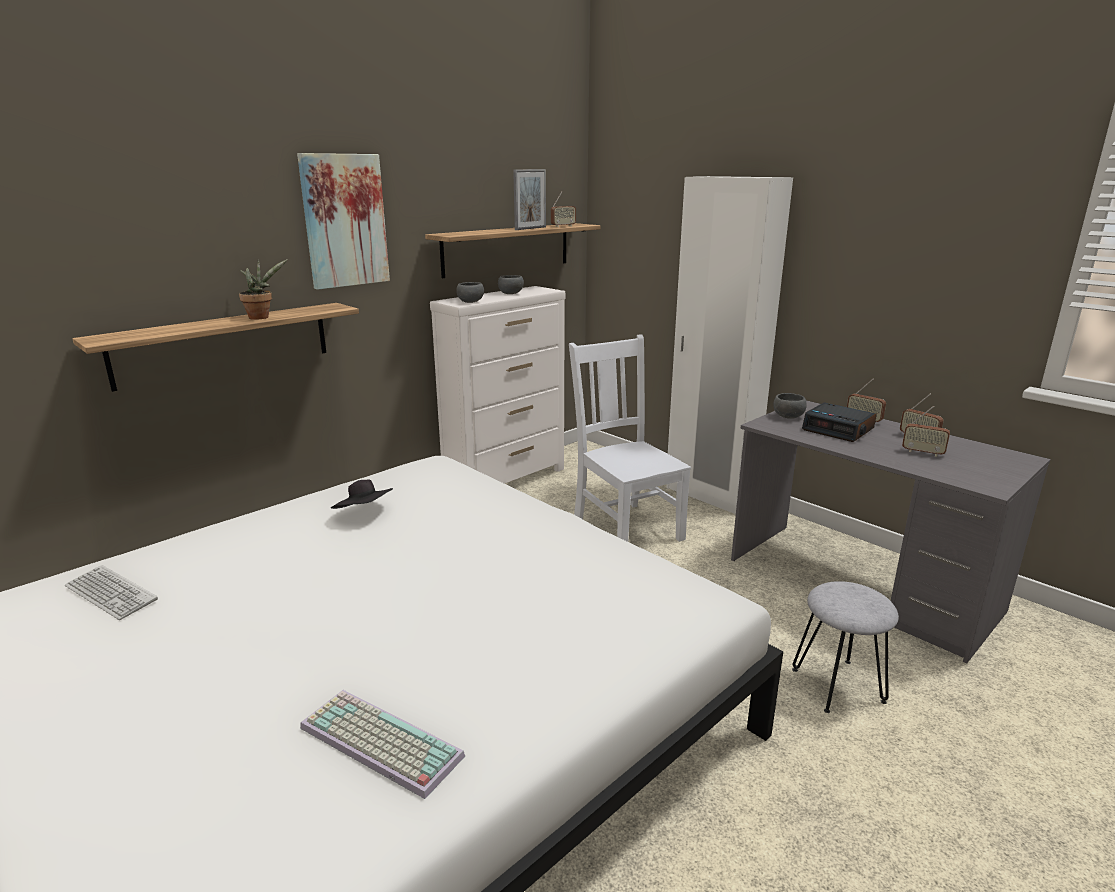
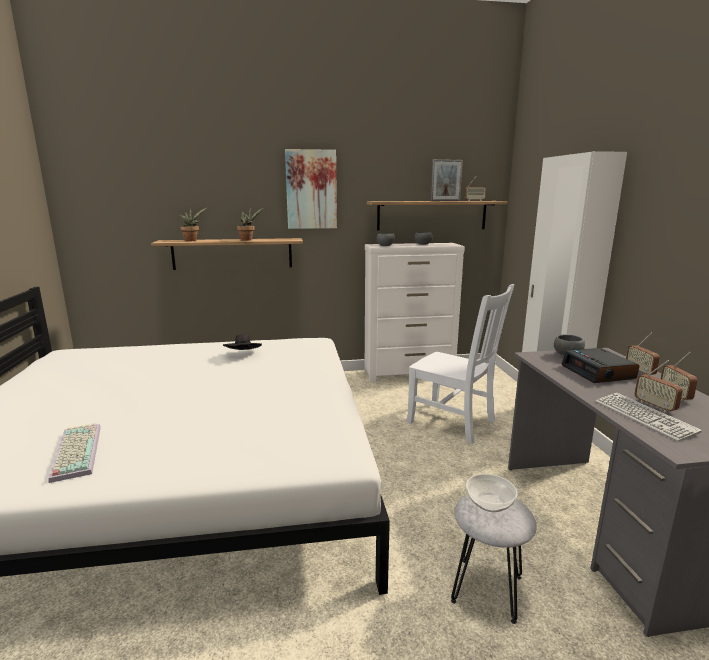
camera: 35 degrees right, 5 degrees down
keyboard [65,565,158,620] -> keyboard moved to [595,393,702,441]
white chair [569,334,691,542] -> white chair turned 120 degrees clockwise [407,284,515,444]
none -> potted plant [178,208,207,241]
none -> bowl [466,474,518,512]

